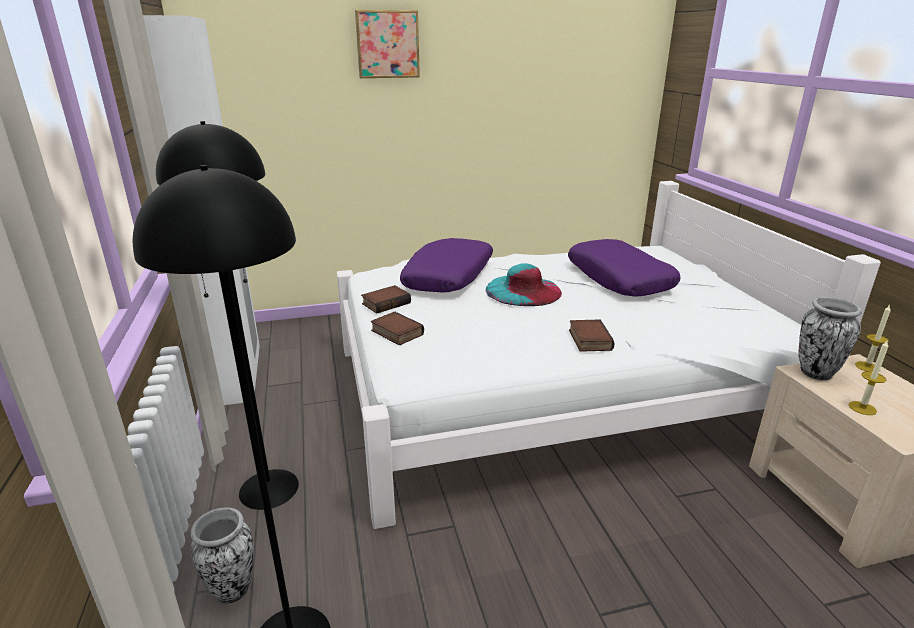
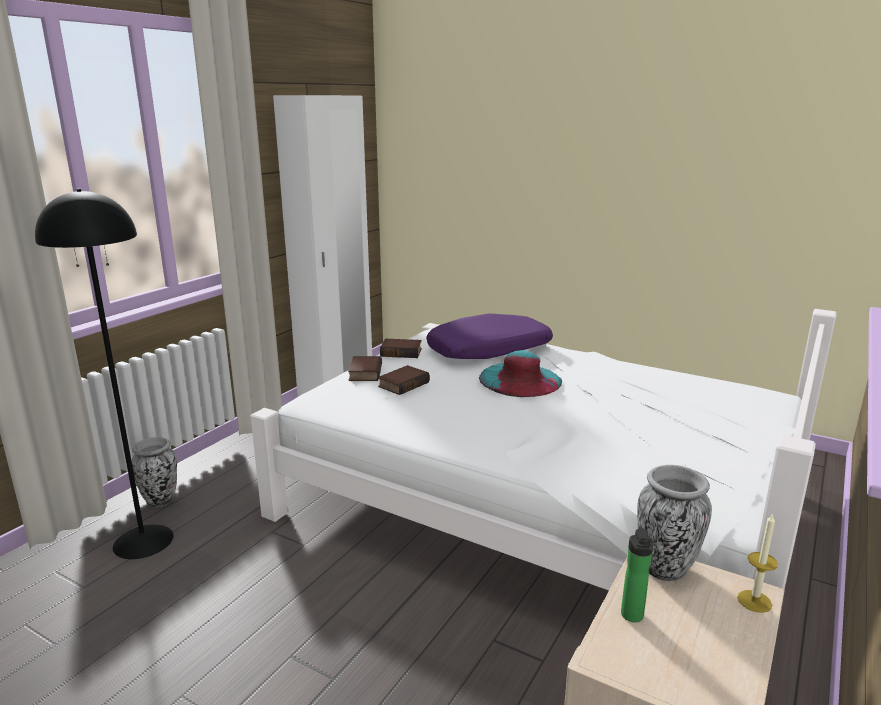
camera: 45 degrees right, 5 degrees down
black floor lamp [156,121,299,510] -> none
picture [355,10,420,78] -> none
purple pillow [568,239,680,297] -> none
book [569,319,615,352] -> book moved to [378,365,430,395]
candle [849,341,888,415] -> bottle [621,528,654,622]

